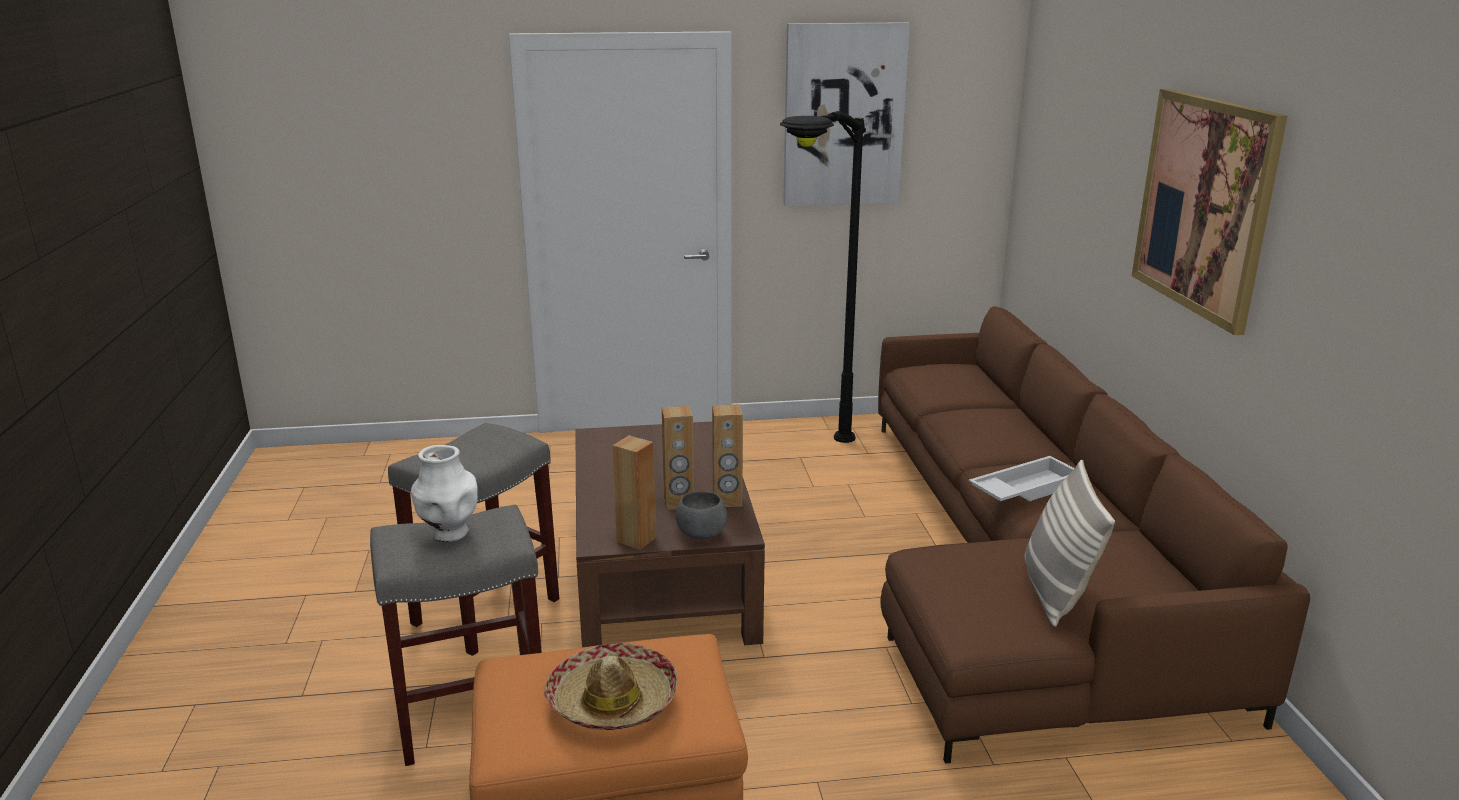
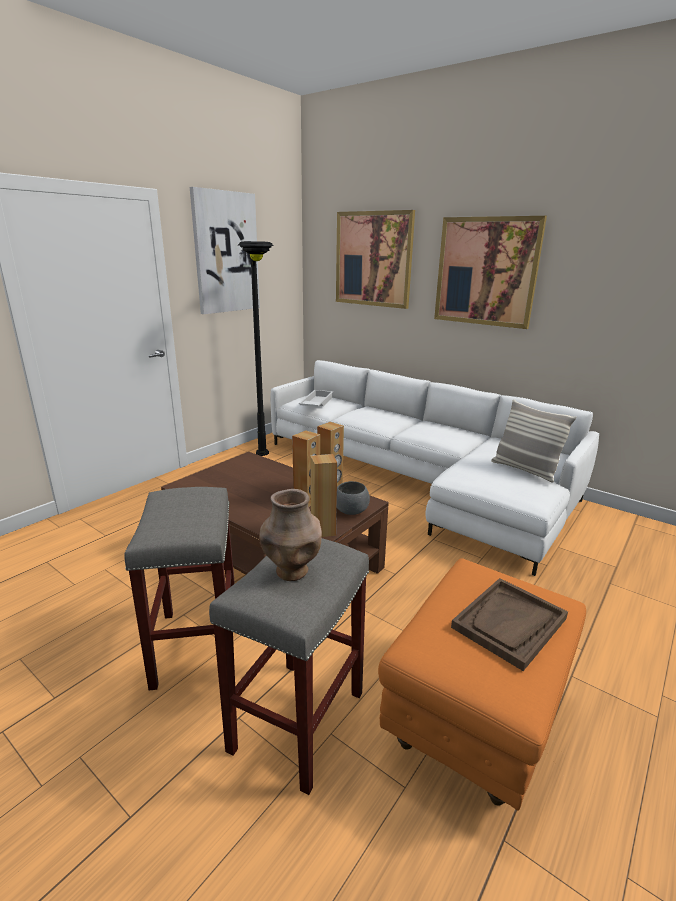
camera: 45 degrees left, 0 degrees up
white vase [411,445,478,542] -> brown vase [259,489,322,581]
hat [544,643,678,730] -> brown tray [451,578,568,671]
brown sofa [878,306,1310,764] -> white sofa [270,360,599,576]
white tray [969,456,1075,501] -> white tray moved to [298,390,333,407]
none -> picture [336,210,415,309]

